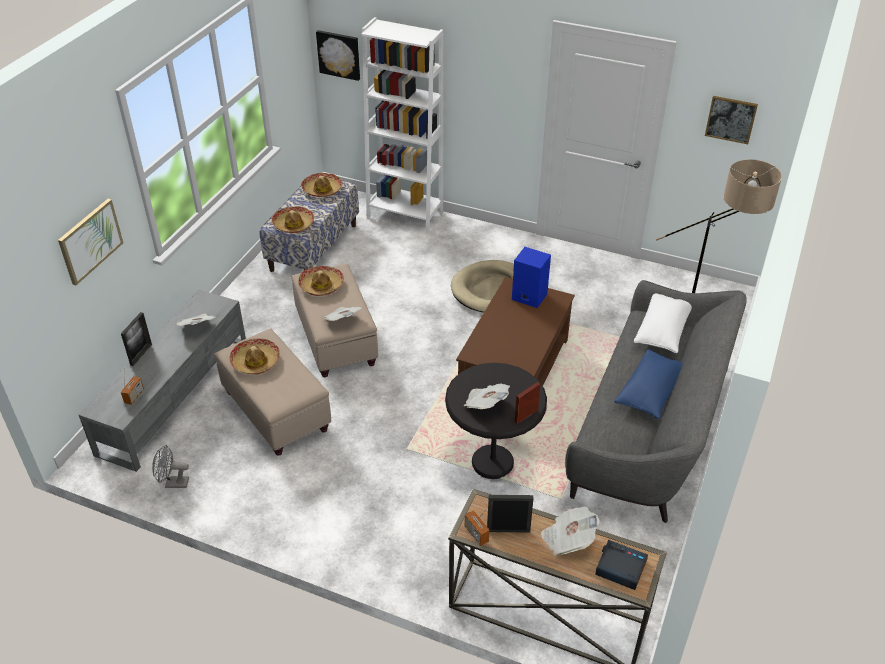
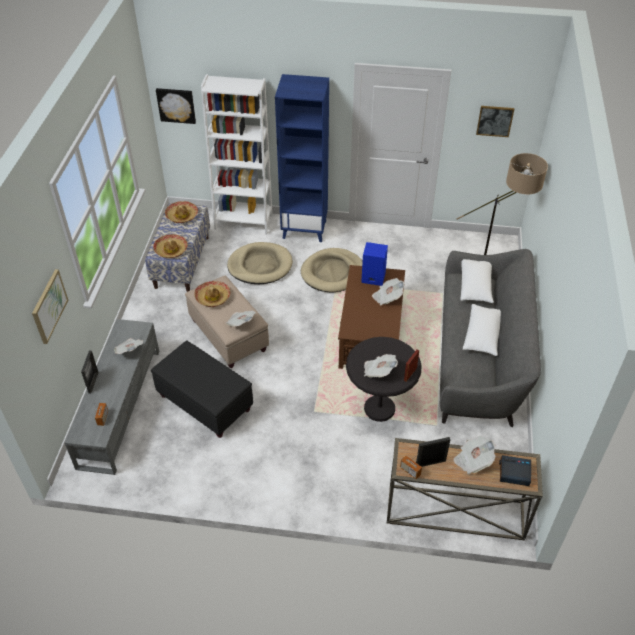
camera: 15 degrees left, 5 degrees up
grey fan [152,445,189,488] -> none
beige ottoman [214,329,331,456] -> black ottoman [151,340,253,438]
hat [229,339,280,375] -> none
blue pillow [614,349,683,419] -> white pillow [463,304,501,356]
none -> beige dog bed [227,242,293,284]
none -> blue bookcase [275,74,329,242]
none -> newspaper [372,278,405,305]

